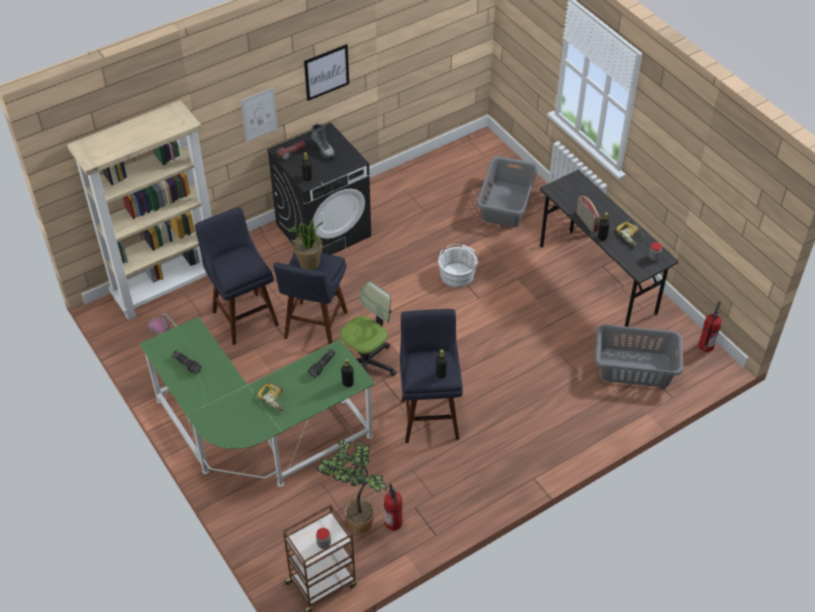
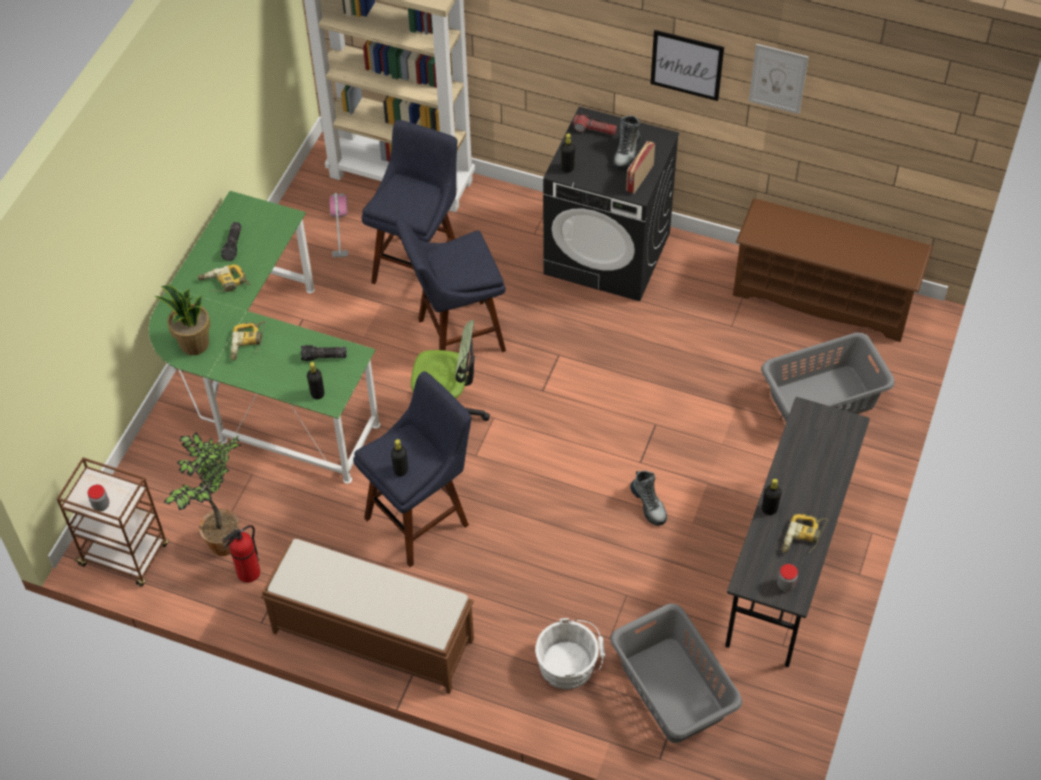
camera: 55 degrees right, 5 degrees up
picture [241,88,278,142] -> picture moved to [749,44,809,114]
potted plant [288,221,324,270] -> potted plant moved to [155,285,210,355]
white bucket [438,244,480,288] -> white bucket moved to [535,618,605,689]
radio [576,195,600,233] -> radio moved to [626,141,655,194]
fire extinguisher [698,301,722,352] -> none
none -> power drill [197,265,251,292]
none -> brown bench [261,539,474,694]
none -> boot [630,470,667,526]
none -> brown shoe rack [733,199,933,342]

